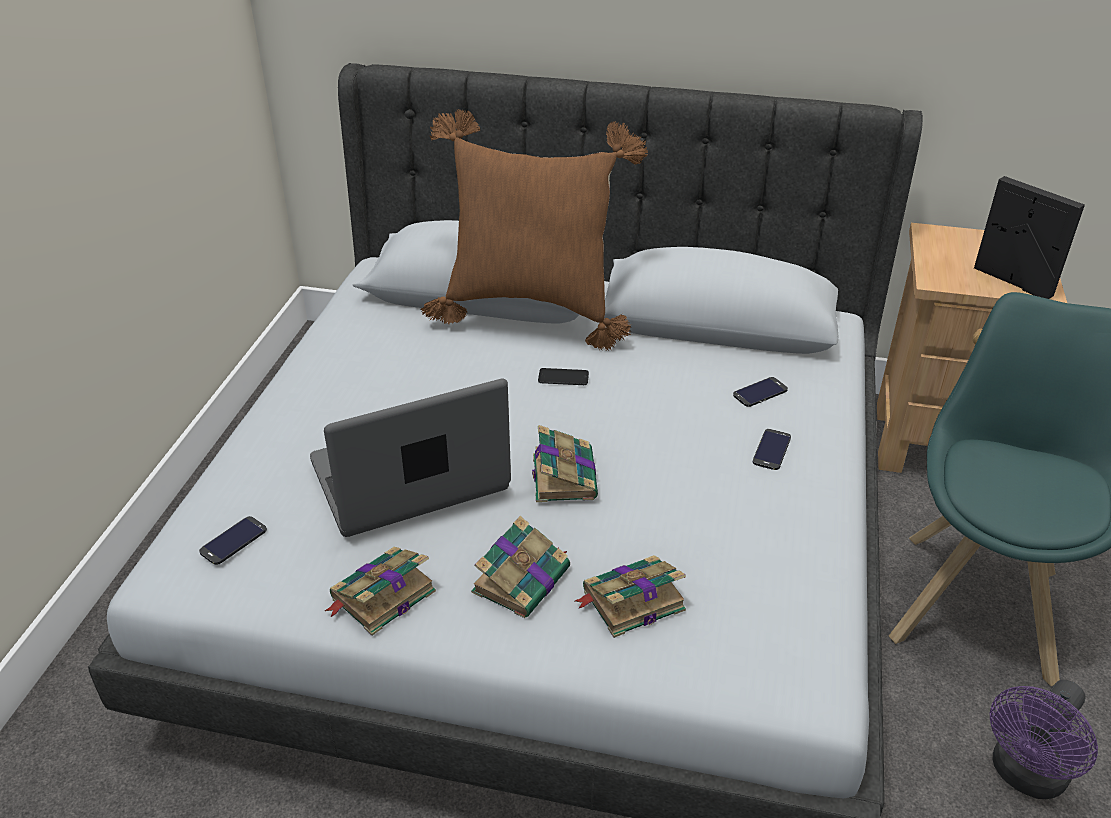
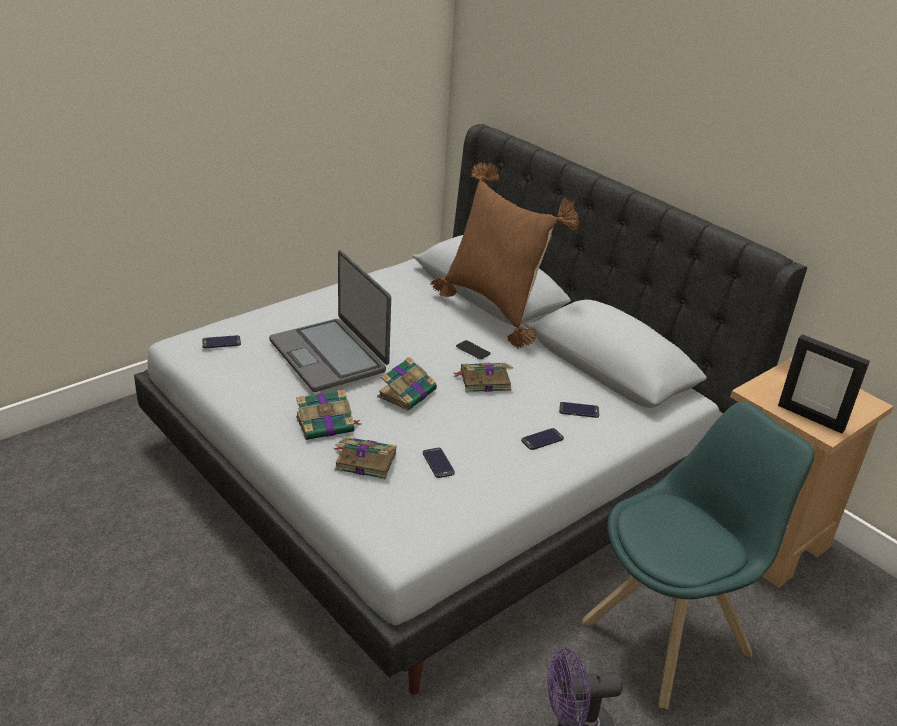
camera: 35 degrees right, 5 degrees down
laptop [310,379,511,537] -> laptop turned 135 degrees counterclockwise [269,250,391,392]
book [325,547,436,635] -> book moved to [453,363,513,392]
picture frame [974,176,1085,299] -> picture frame turned 135 degrees clockwise [778,334,870,433]
none -> phone [423,447,455,478]

